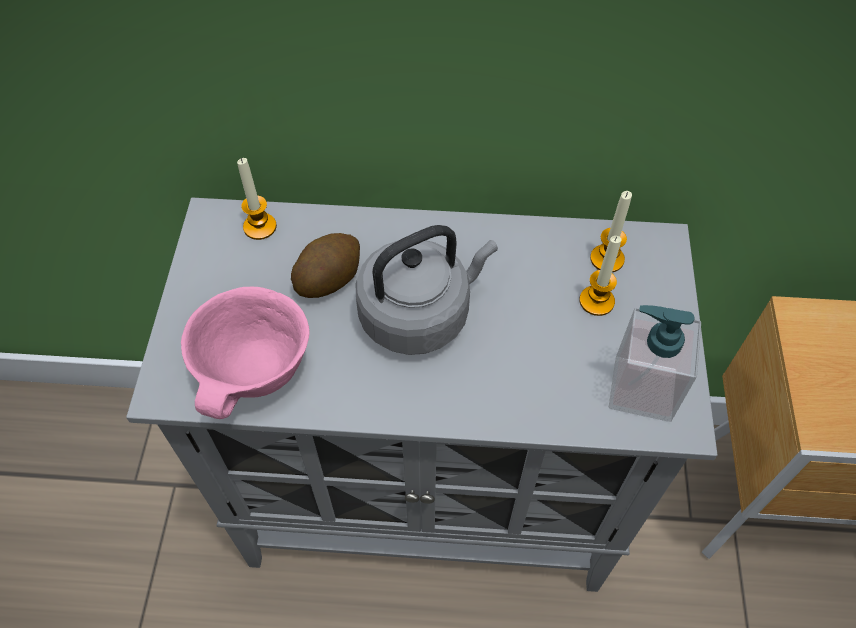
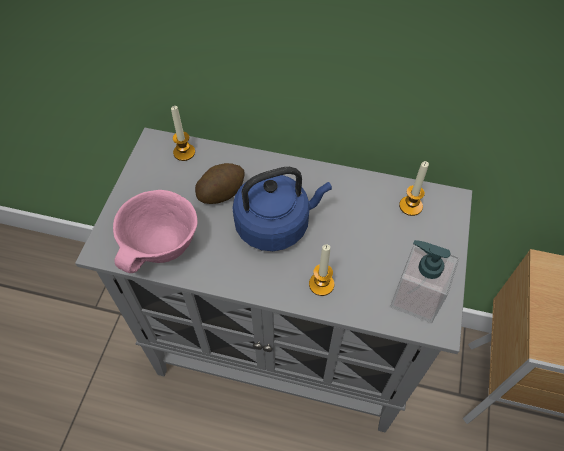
camera: 10 degrees right, 0 degrees up
grey kettle [356,225,498,355] -> blue kettle [232,167,332,251]
candle [579,236,622,316] -> candle moved to [309,245,334,296]

